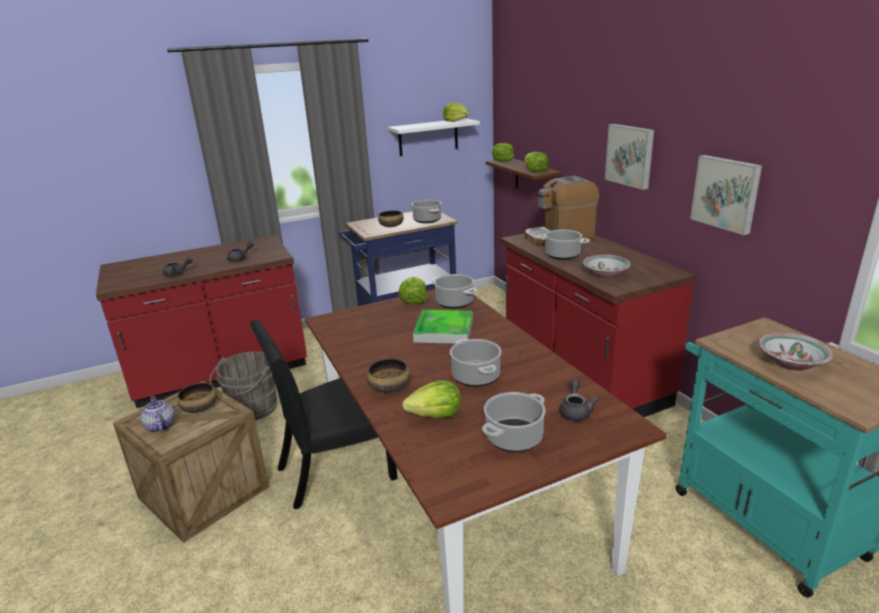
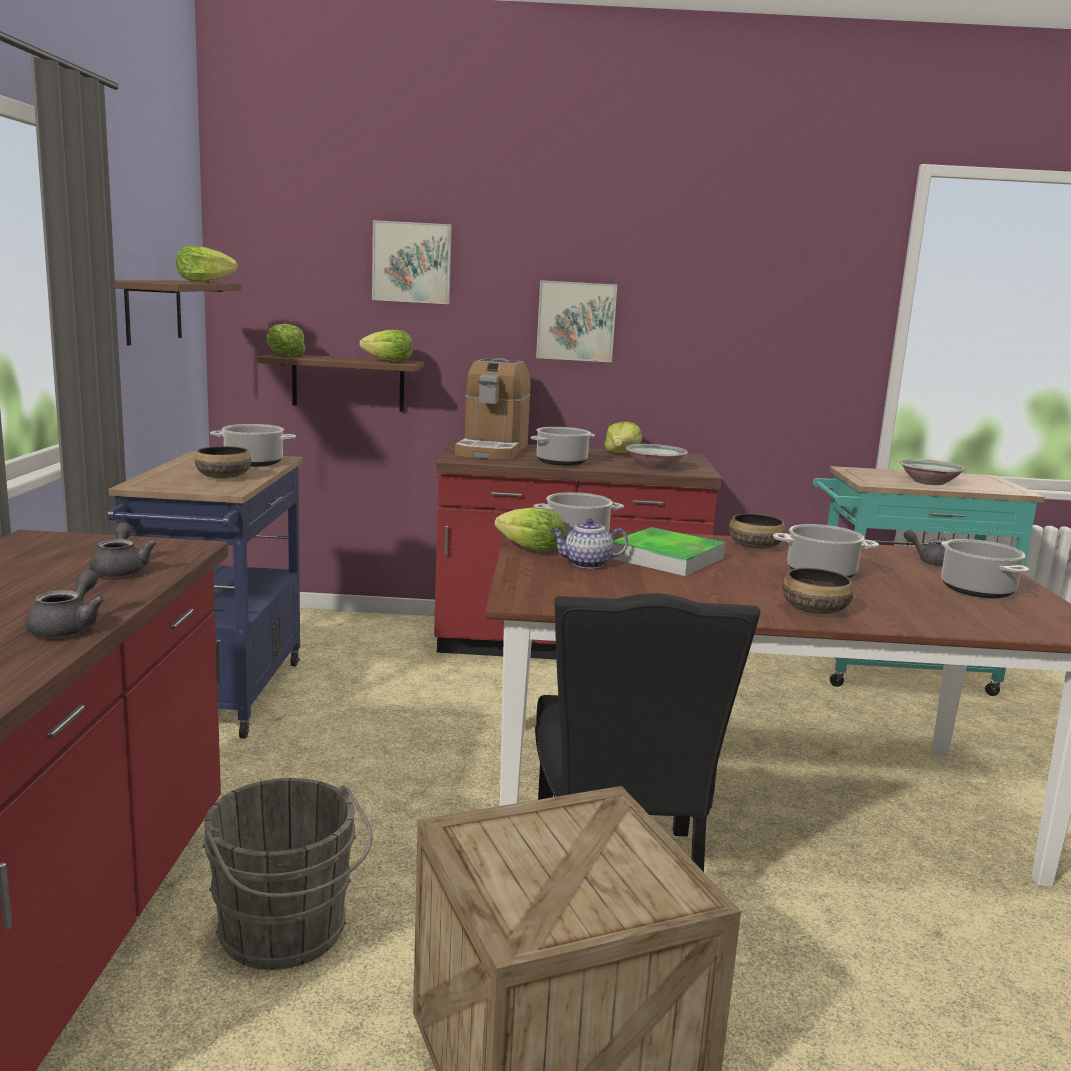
camera: 65 degrees left, 10 degrees down
teapot [141,396,175,432] -> teapot moved to [550,518,628,569]
bowl [177,383,217,413] -> bowl moved to [729,513,786,549]
white shelf [387,118,480,156] -> brown shelf [115,280,241,346]
lettuce [402,380,461,418] -> lettuce moved to [604,421,642,453]
picture [690,155,762,235] -> picture moved to [372,220,452,304]

